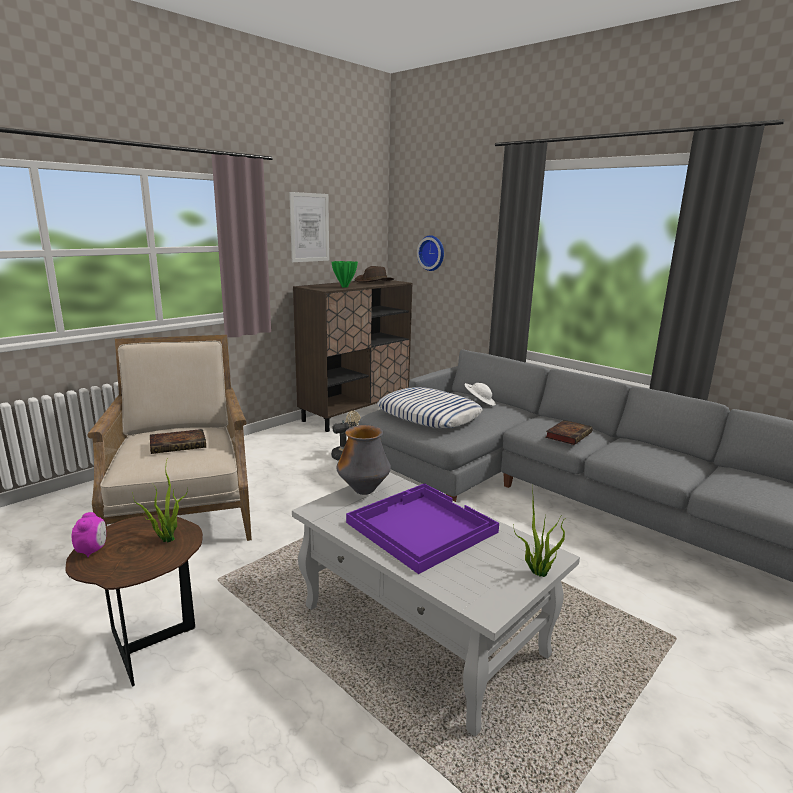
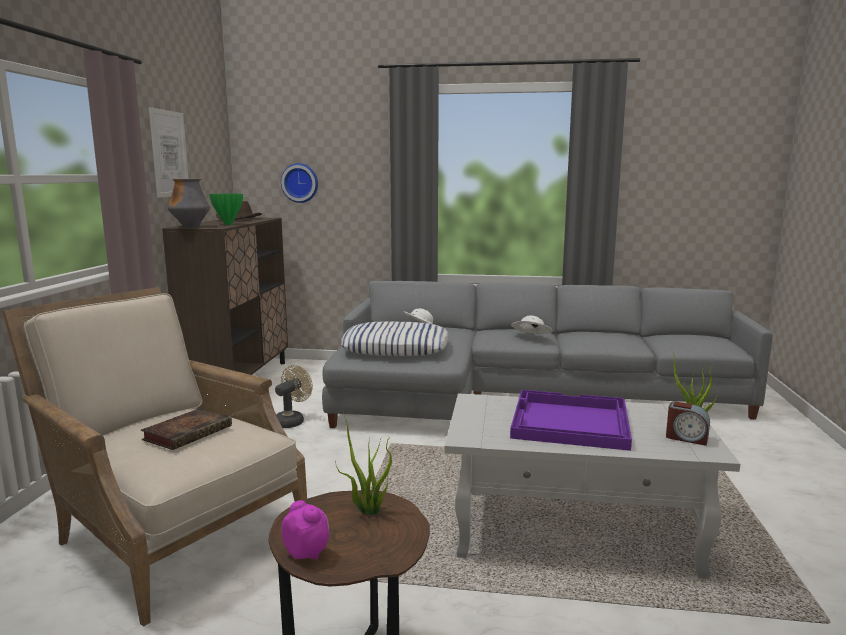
camera: 35 degrees left, 5 degrees down
vase [336,425,391,495] -> vase moved to [167,179,210,228]
book [545,420,593,445] -> white hat [511,315,553,334]
none -> alarm clock [666,401,710,446]

